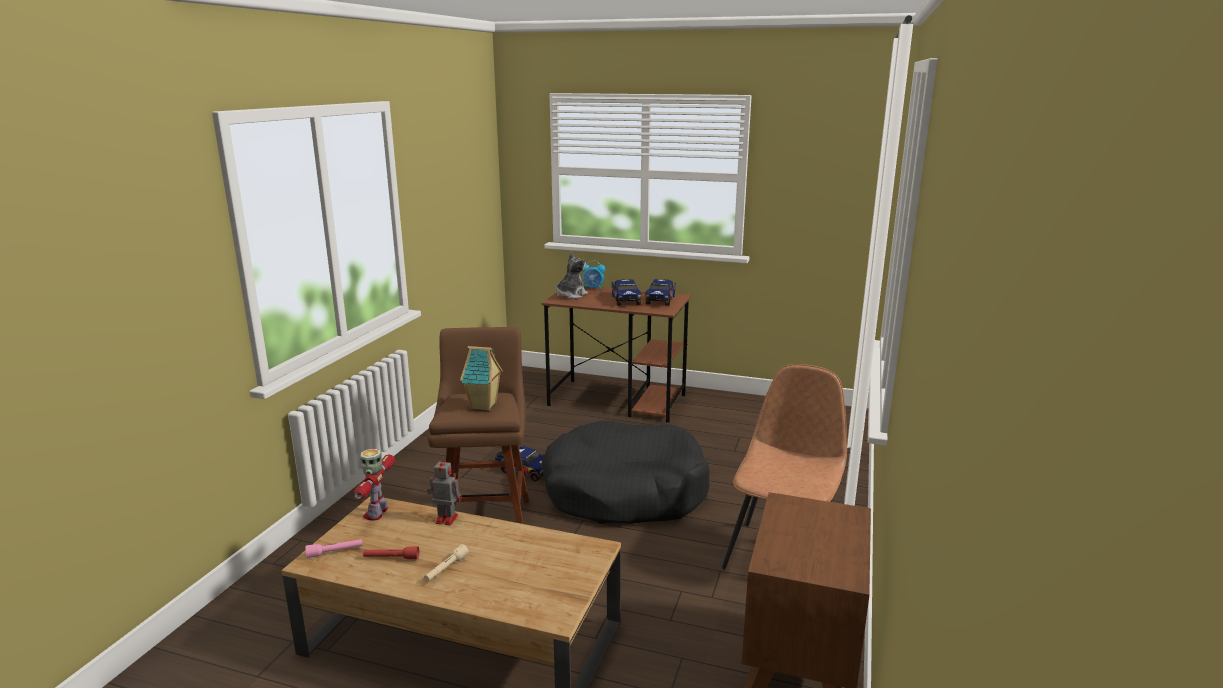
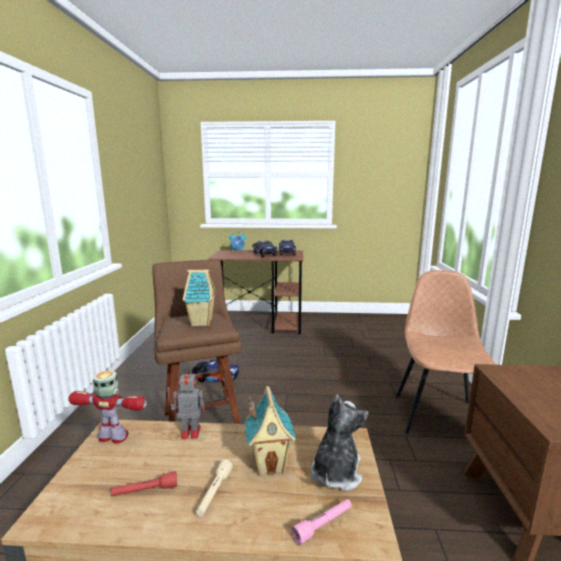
camera: 15 degrees left, 5 degrees down
pink flashlight [306,539,363,558] -> pink flashlight moved to [291,499,352,545]
toy robot [354,449,395,521] -> toy robot turned 105 degrees clockwise [69,370,147,444]
black dog bed [541,421,710,524] -> none
plush toy [556,252,588,299] -> plush toy moved to [311,395,369,491]
none -> toy house [245,386,296,476]

